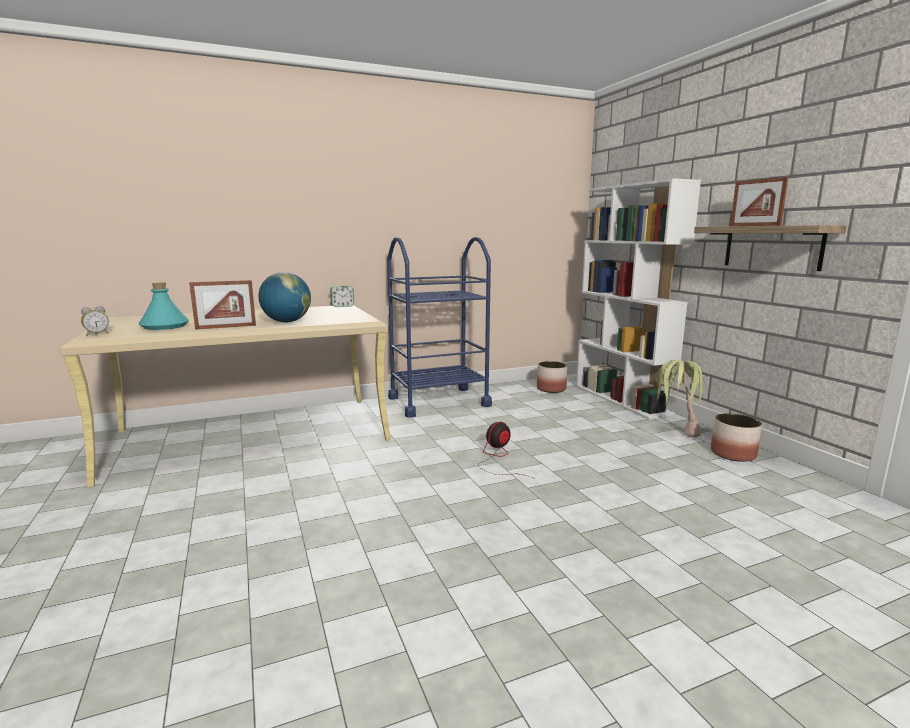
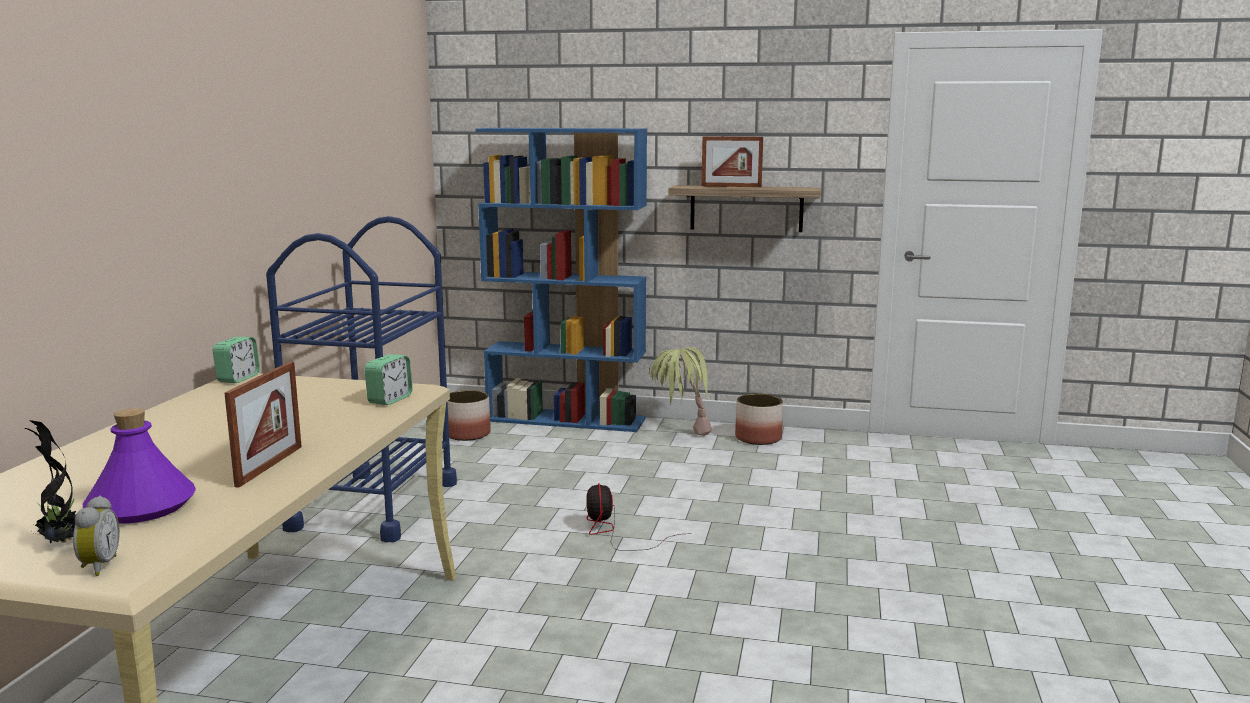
camera: 55 degrees left, 0 degrees up
turquoise bottle [139,283,189,330] -> purple bottle [82,408,196,524]
globe [258,272,311,322] -> none
white bookcase [576,178,701,420] -> blue bookcase [475,128,647,432]
none -> potted plant [25,420,76,544]
none -> alarm clock [364,354,412,405]

